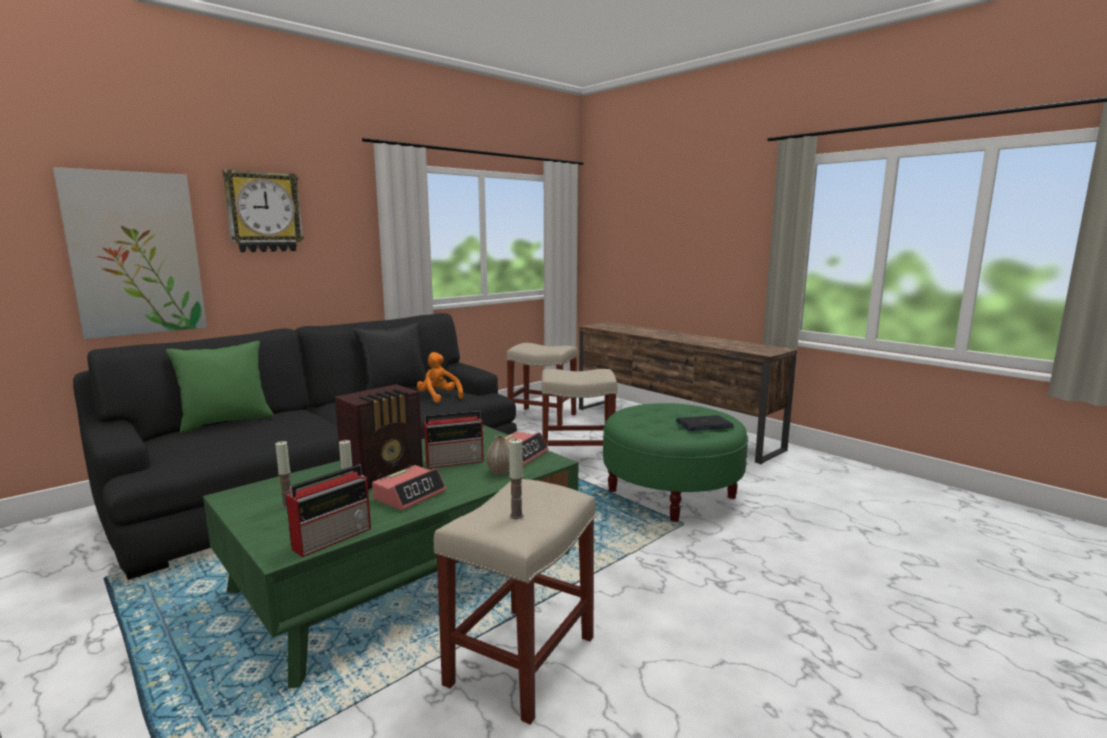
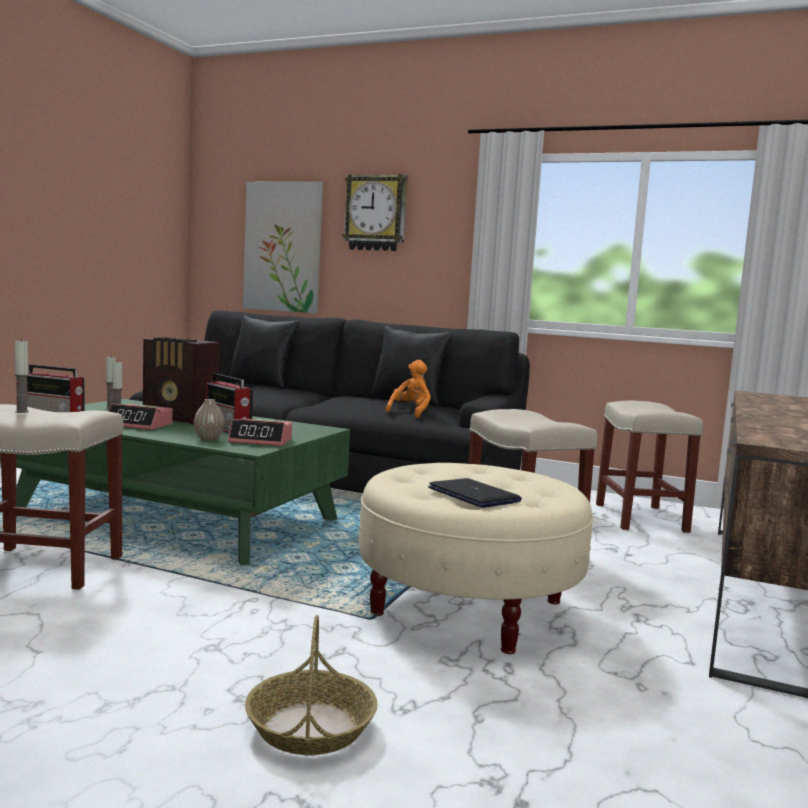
camera: 65 degrees right, 5 degrees down
green pillow [166,341,274,433] -> black pillow [228,315,300,389]
green ottoman [603,403,748,522] -> beige ottoman [359,463,593,654]
none -> basket [245,615,378,755]

